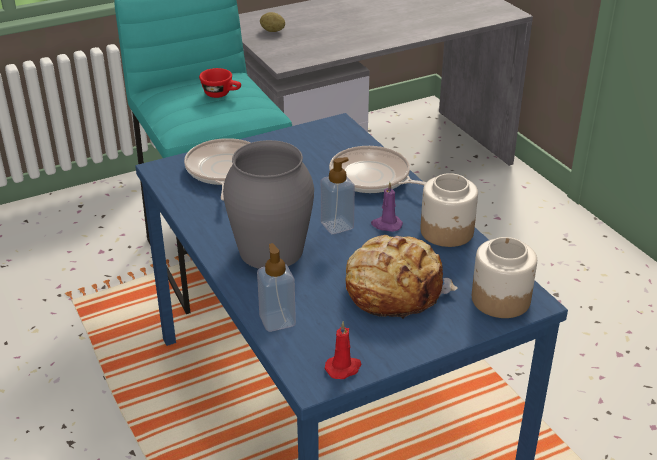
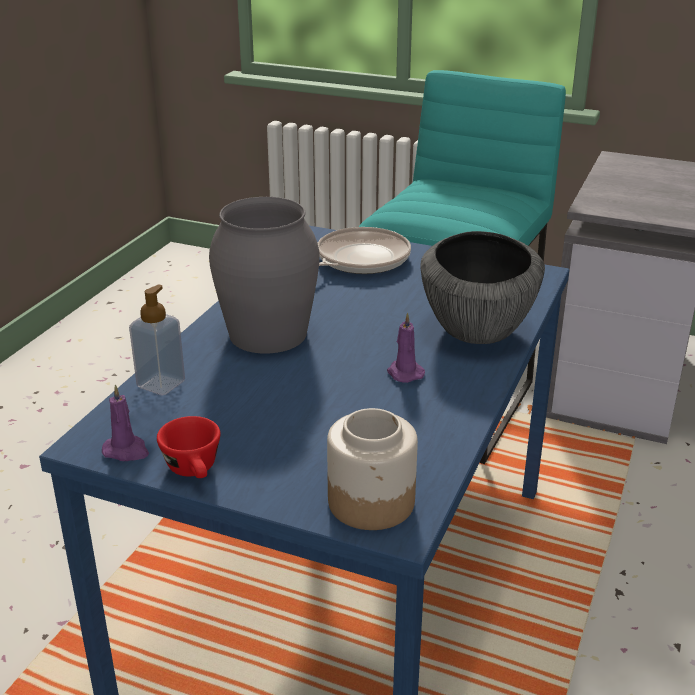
camera: 50 degrees right, 5 degrees down
red cup [199,68,241,98] -> red cup moved to [157,416,220,478]
potato [260,12,285,32] -> none
soap dispenser [321,157,355,234] -> none
red candle [325,321,361,379] -> purple candle [102,384,149,461]
frying pan [329,146,426,193] -> bowl [420,231,545,344]
bread [346,235,458,319] -> none
jar [420,173,478,247] -> none

